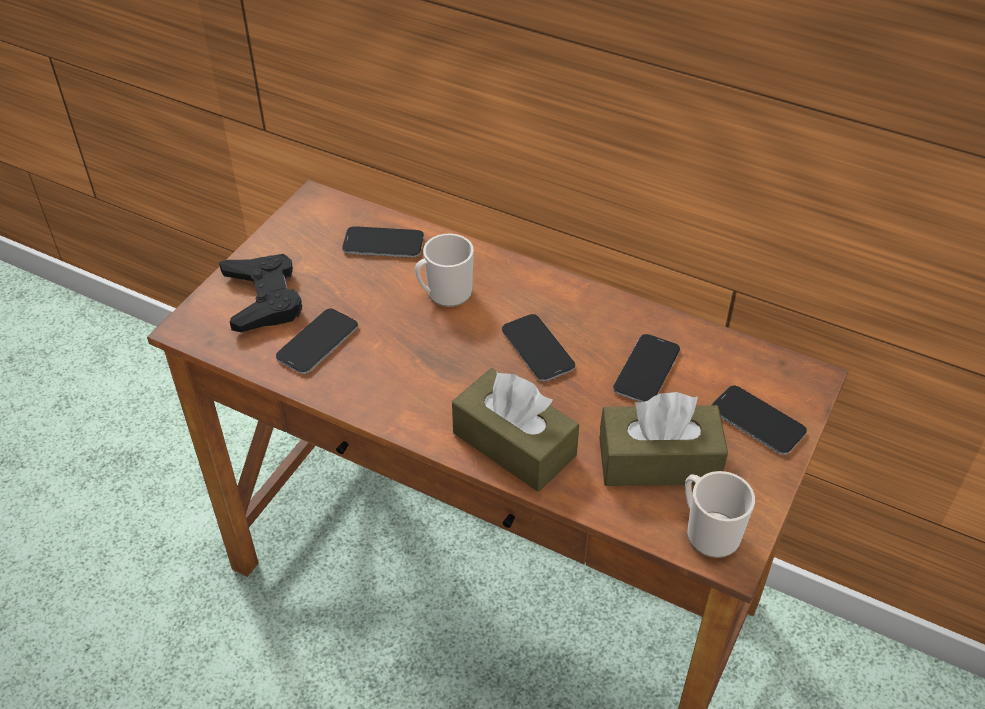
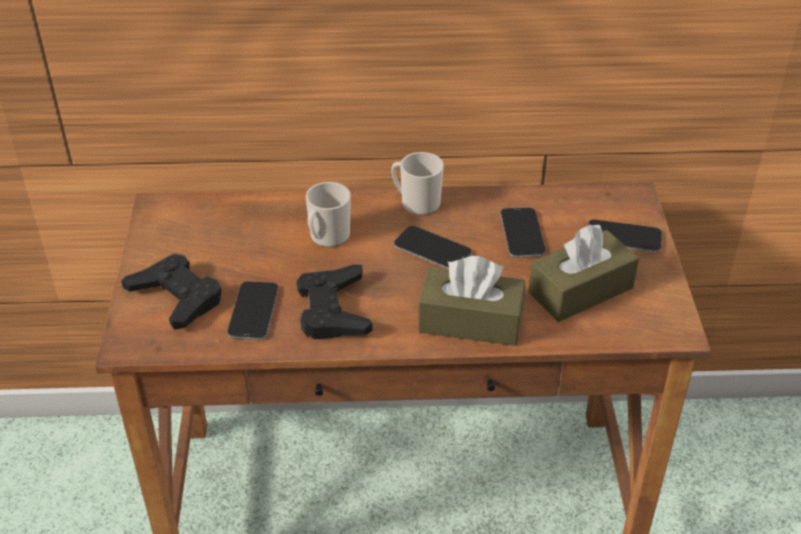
camera: 30 degrees left, 5 degrees down
phone [342,226,424,258] -> none
mug [685,471,755,558] -> mug moved to [391,152,444,216]
none -> black game controller [296,265,372,339]

